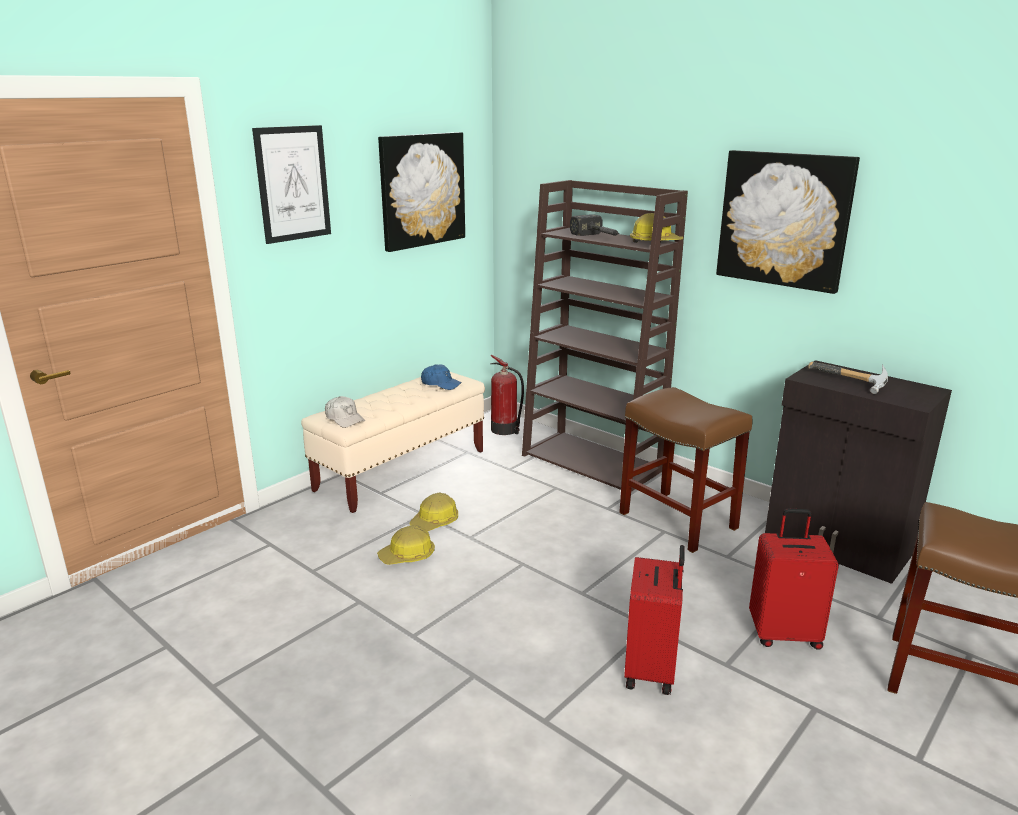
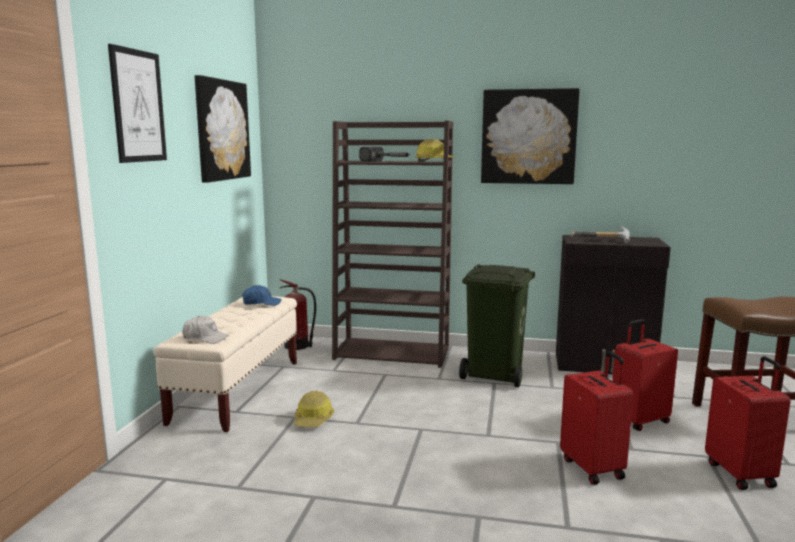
camera: 30 degrees left, 10 degrees down
hard hat [377,525,435,565] -> none
brown stool [619,387,752,553] -> green trash can [459,264,535,387]
none -> red suitcase [705,356,791,490]

